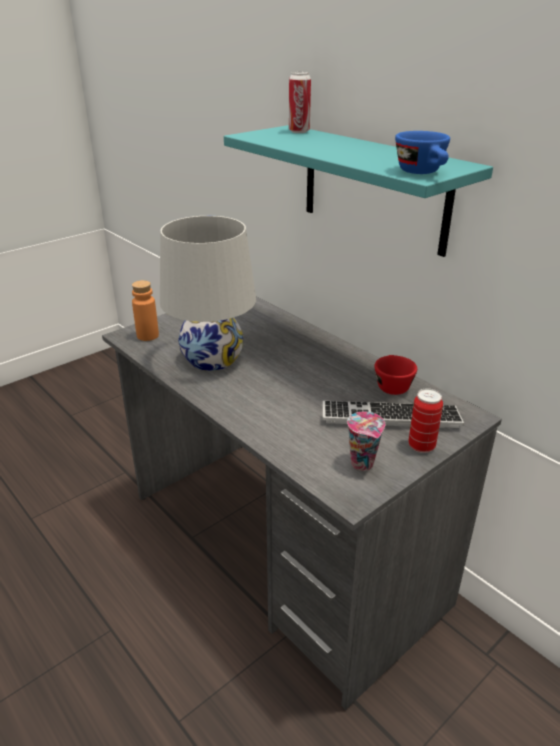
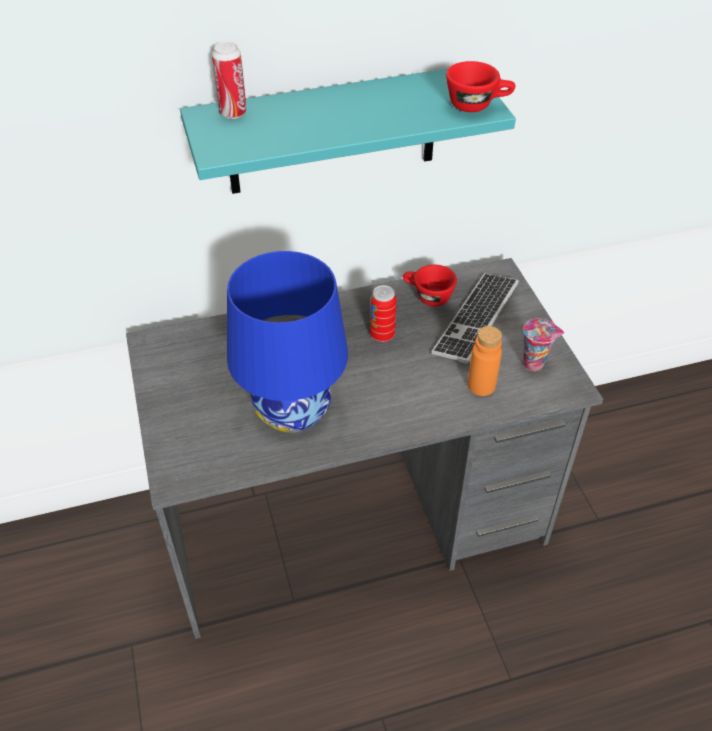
camera: 65 degrees left, 15 degrees up
orange bottle [132,280,159,341] -> orange bottle moved to [468,326,502,396]
white table lamp [160,216,256,371] -> blue table lamp [227,251,348,433]
blue cup [395,131,450,174] -> red cup [446,61,515,112]
can [408,388,443,453] -> can moved to [370,285,397,342]

